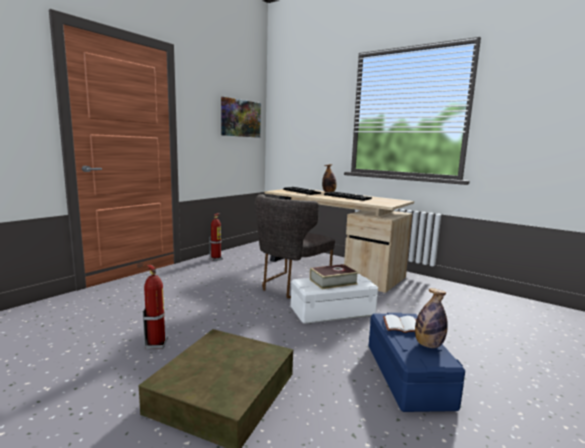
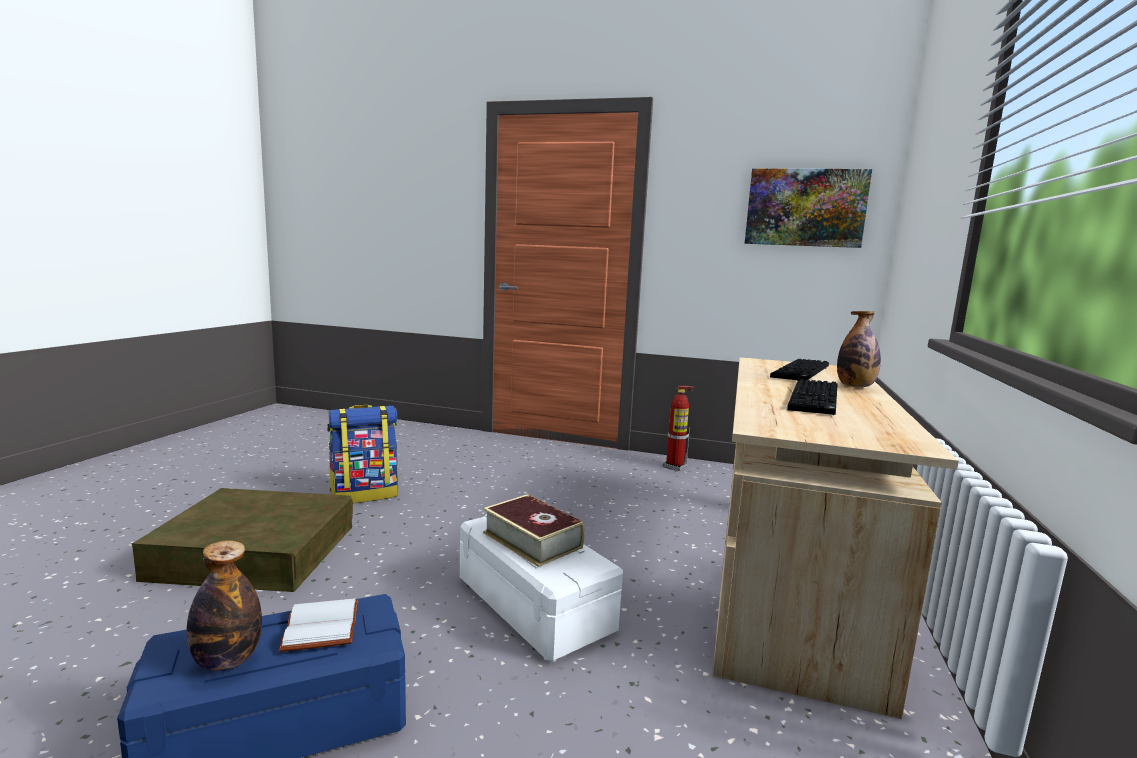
camera: 70 degrees right, 0 degrees up
fire extinguisher [143,264,168,349] -> backpack [327,405,398,503]
grey chair [255,194,335,298] -> none

